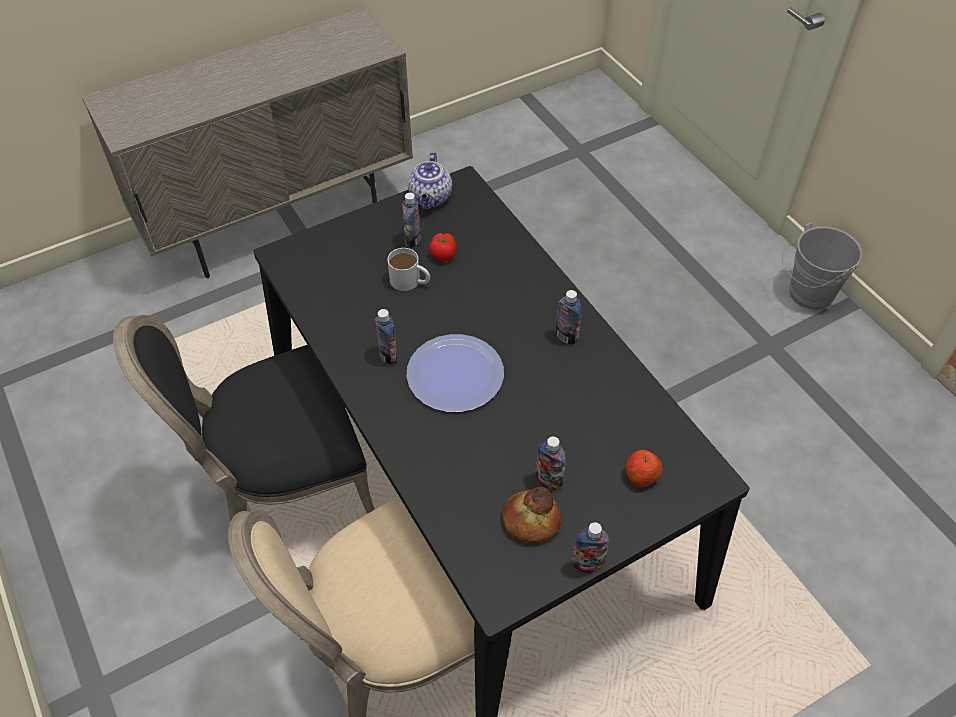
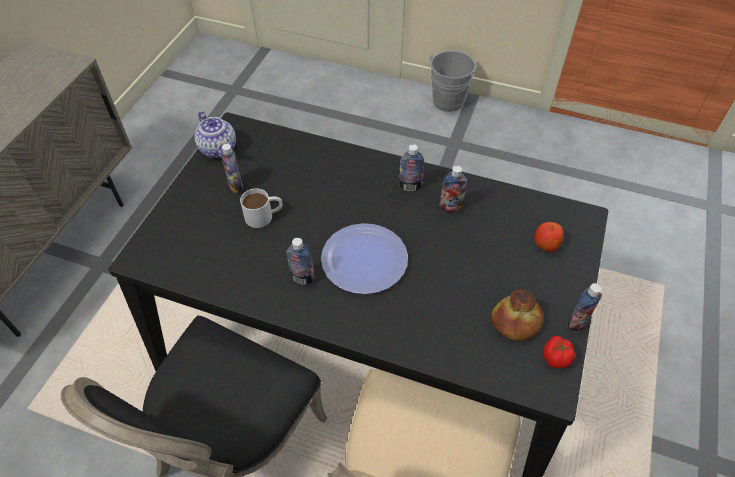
camera: 40 degrees left, 0 degrees up
tomato [429,233,457,262] -> tomato moved to [543,336,575,368]
bottle [536,436,566,490] -> bottle moved to [440,166,467,213]

